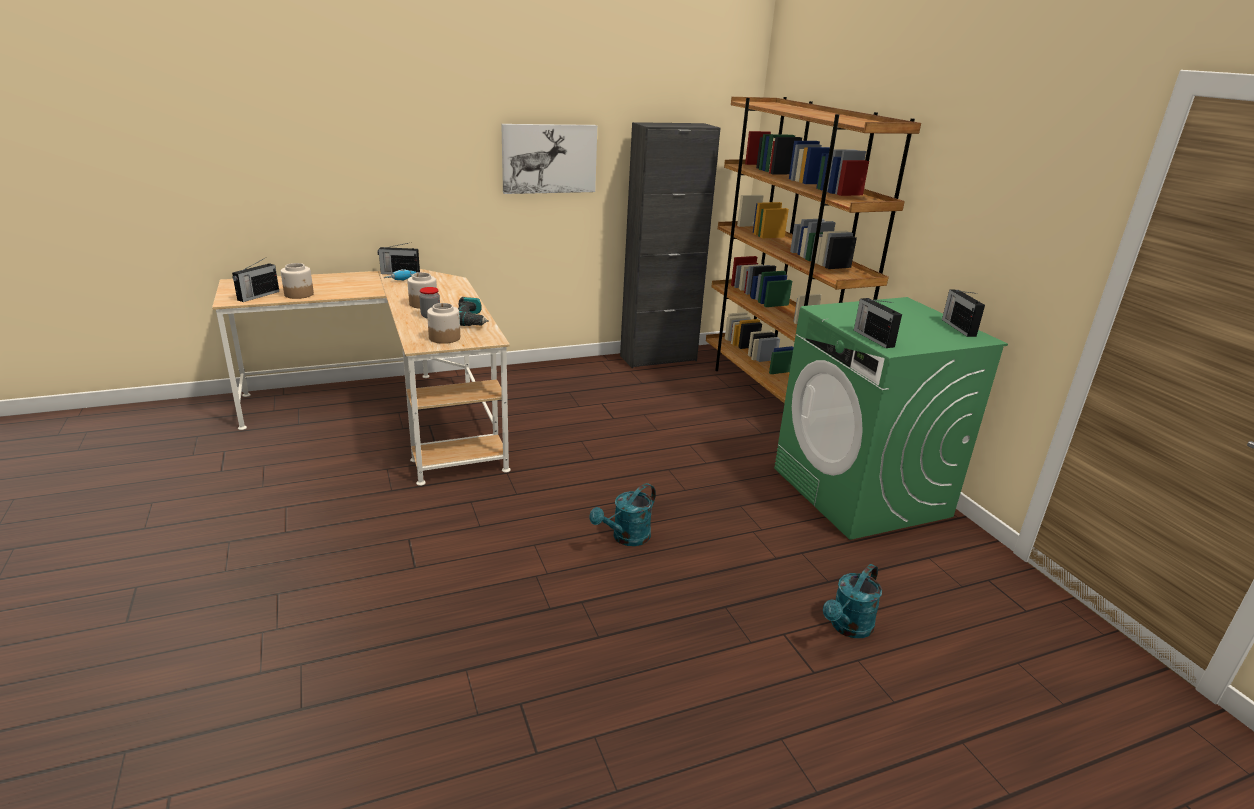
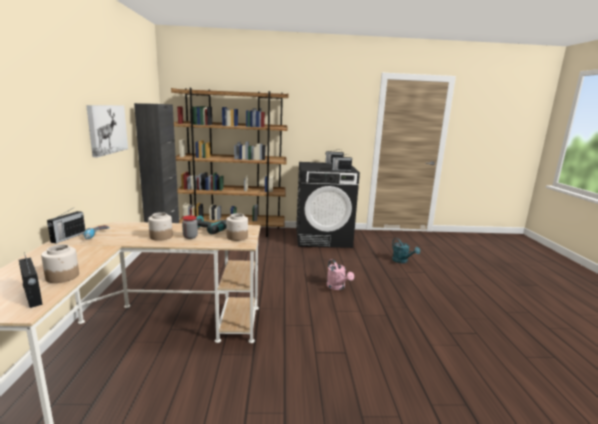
camera: 70 degrees left, 10 degrees down
turquoise watering can [589,483,656,546] -> pink watering can [327,259,354,290]
green washing machine [774,297,1008,540] -> black washing machine [296,162,360,248]

